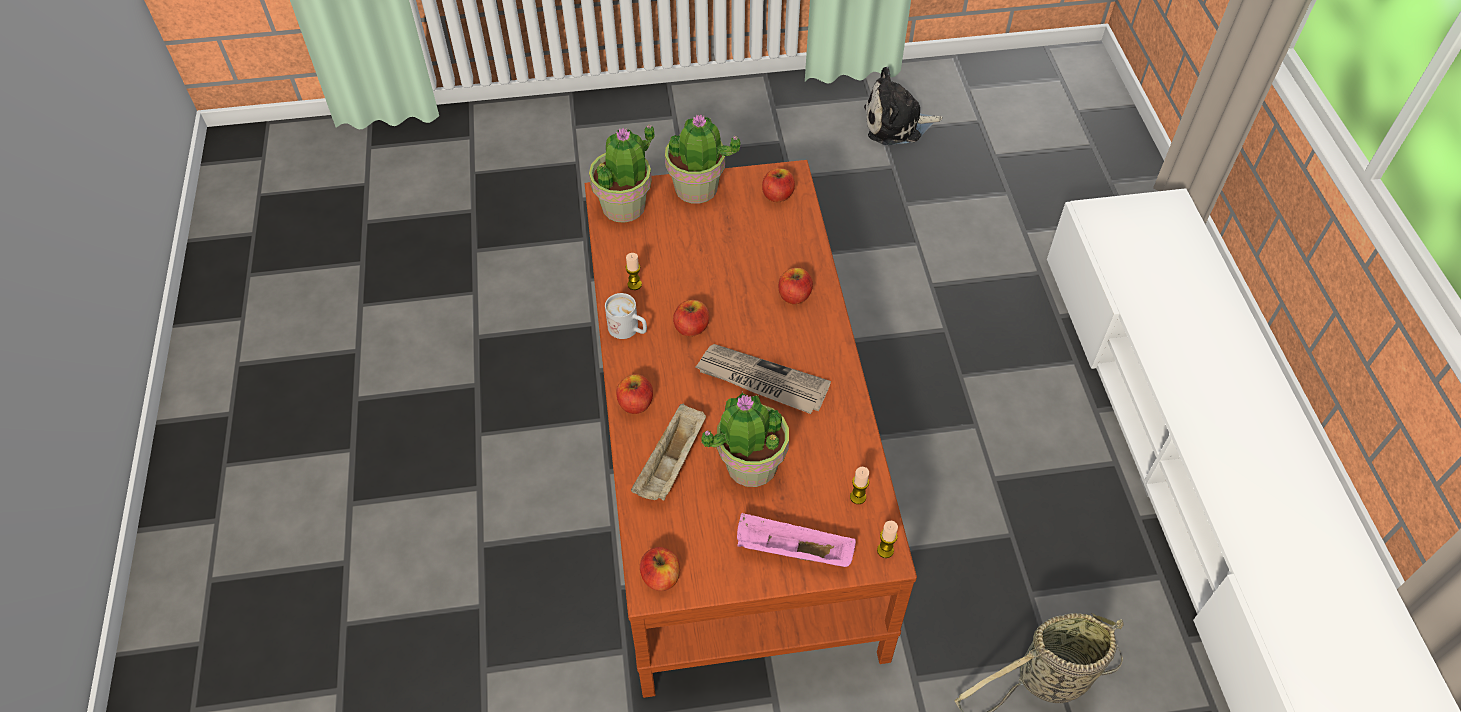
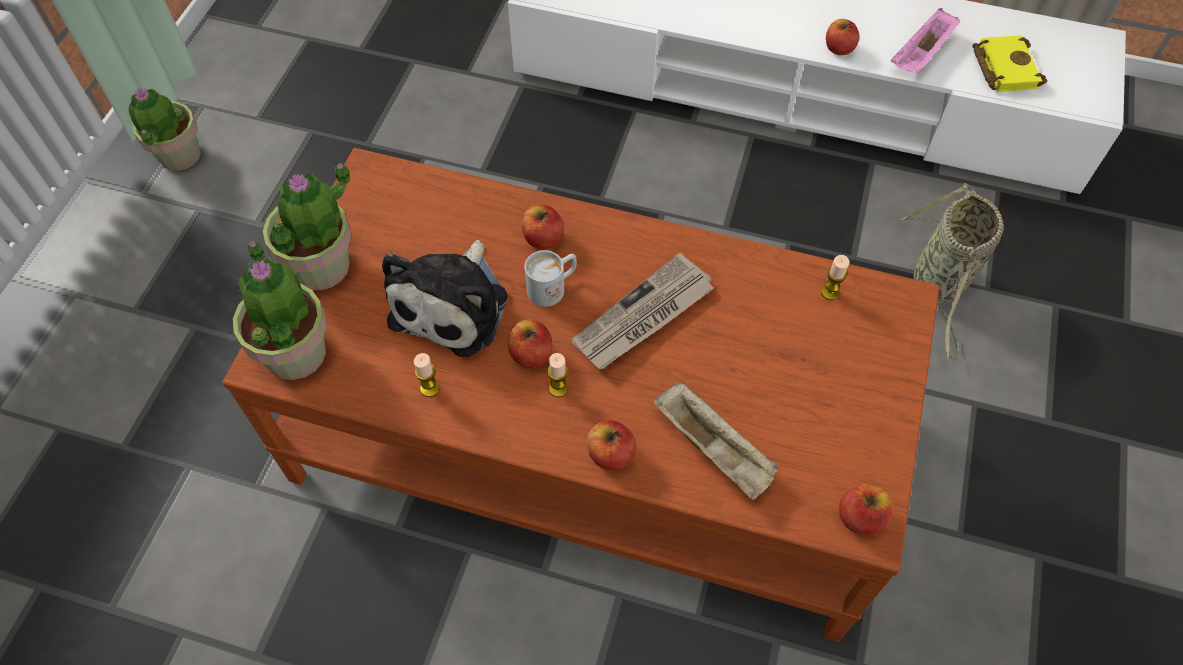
camera: 65 degrees left, 5 degrees up
white mug [605,293,647,339] -> white mug moved to [525,250,577,307]
potted plant [701,392,789,487] -> potted plant moved to [127,88,201,171]
pink tray [737,513,856,567] -> pink tray moved to [891,8,961,73]
apple [762,168,795,202] -> apple moved to [826,19,859,55]
plush toy [864,67,943,145] -> plush toy moved to [382,240,508,357]
candle [877,521,898,558] -> candle moved to [547,353,568,397]
none -> yellow book [972,35,1047,92]

